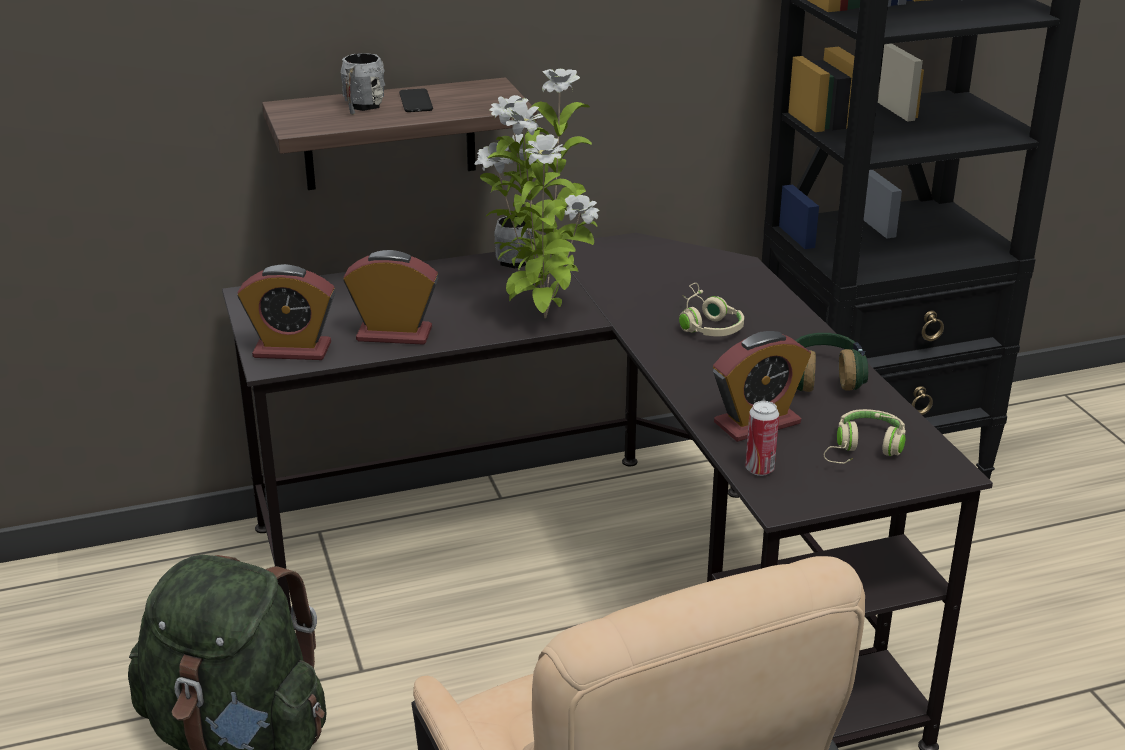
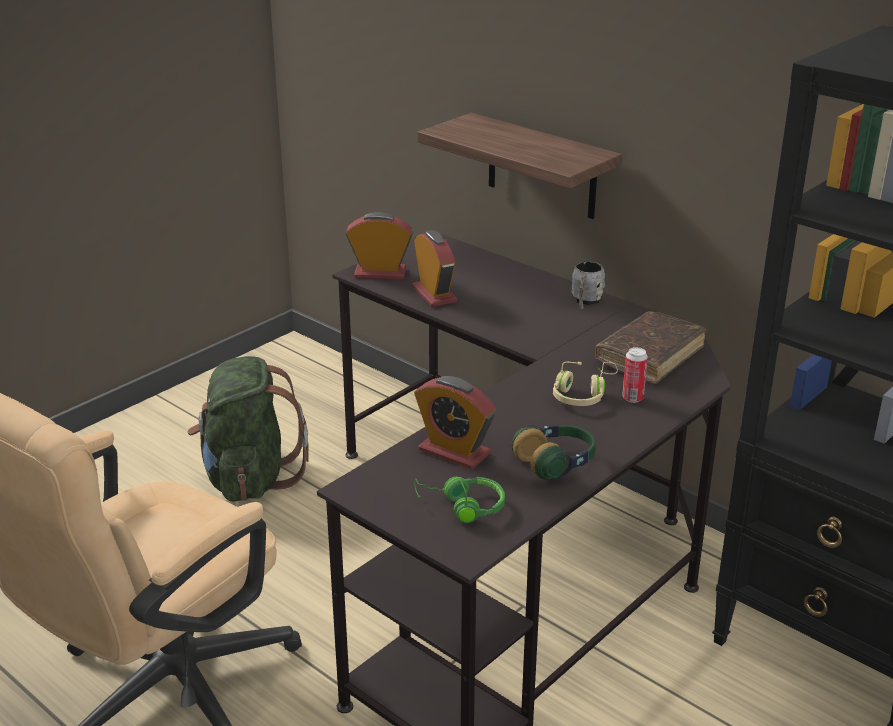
camera: 60 degrees right, 0 degrees up
alarm clock [237,264,335,360] -> alarm clock turned 120 degrees clockwise [346,212,413,279]
grey mug [341,53,385,115] -> none
phone [399,89,433,112] -> none
potted plant [475,69,600,319] -> none
can [745,401,779,476] -> can moved to [622,347,648,403]
beige headphones [824,409,906,464] -> green headphones [414,476,505,523]
none -> brown book [596,311,706,384]

